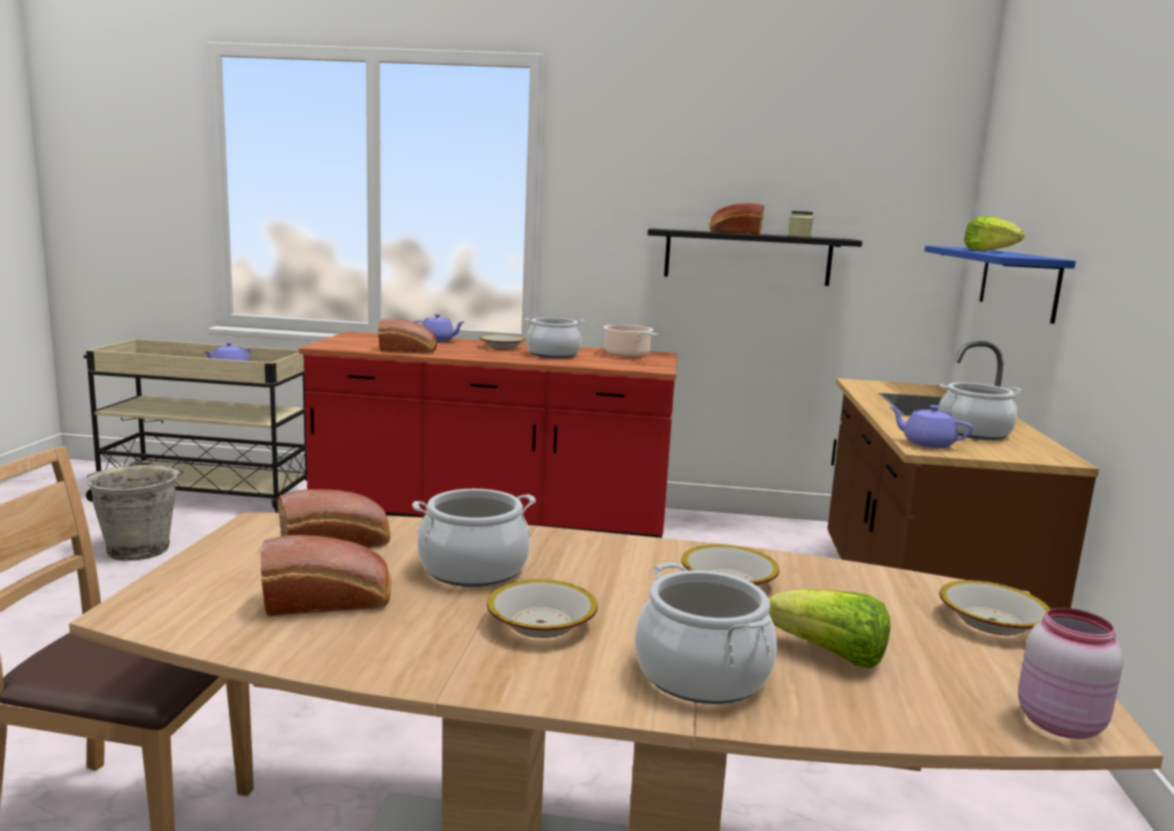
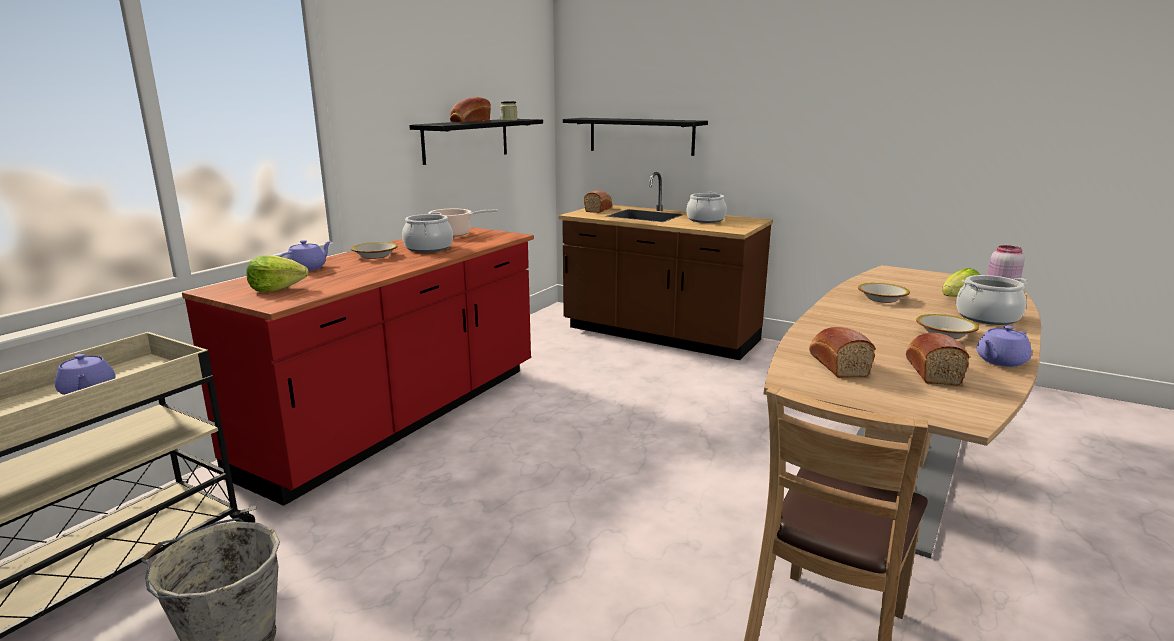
camera: 65 degrees left, 5 degrees up
bread [378,319,437,354] -> bread moved to [584,190,612,213]
cooking pot [412,489,536,587] -> none
purple teapot [890,405,973,448] -> purple teapot moved to [977,325,1032,367]
blue shelf [924,246,1076,324] -> black shelf [563,118,708,156]
bowl [939,580,1051,635] -> none
lettuce [964,216,1025,251] -> lettuce moved to [246,255,309,292]

